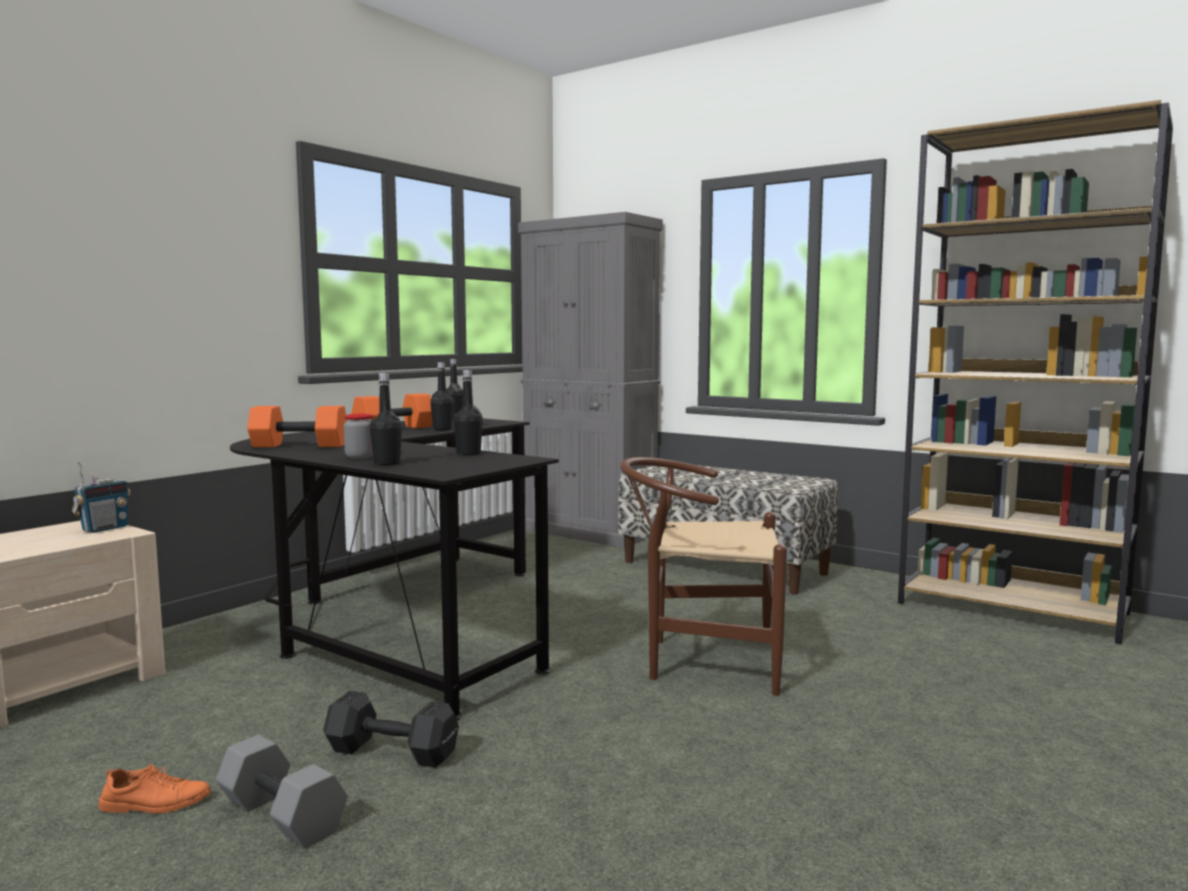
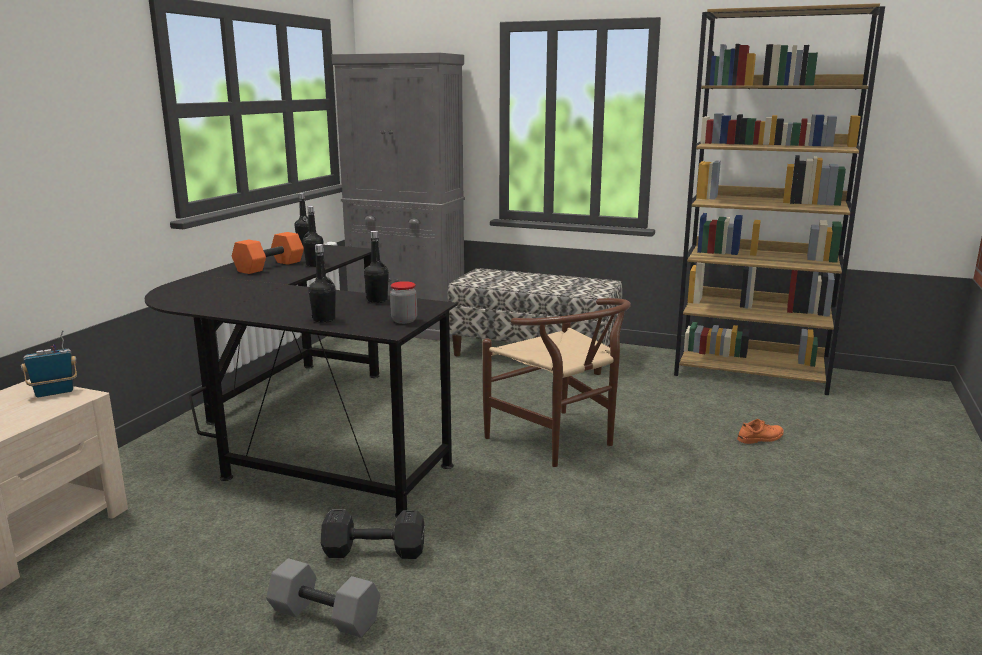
camera: 15 degrees left, 10 degrees up
radio [72,461,131,533] -> radio turned 135 degrees counterclockwise [21,330,77,397]
orange shoe [99,764,211,814] -> orange shoe moved to [737,419,784,444]
orange dumbbell [248,406,347,447] -> none
jar [344,414,373,459] -> jar moved to [390,281,417,324]
brown chair [620,457,787,696] -> brown chair turned 120 degrees counterclockwise [482,298,631,467]

